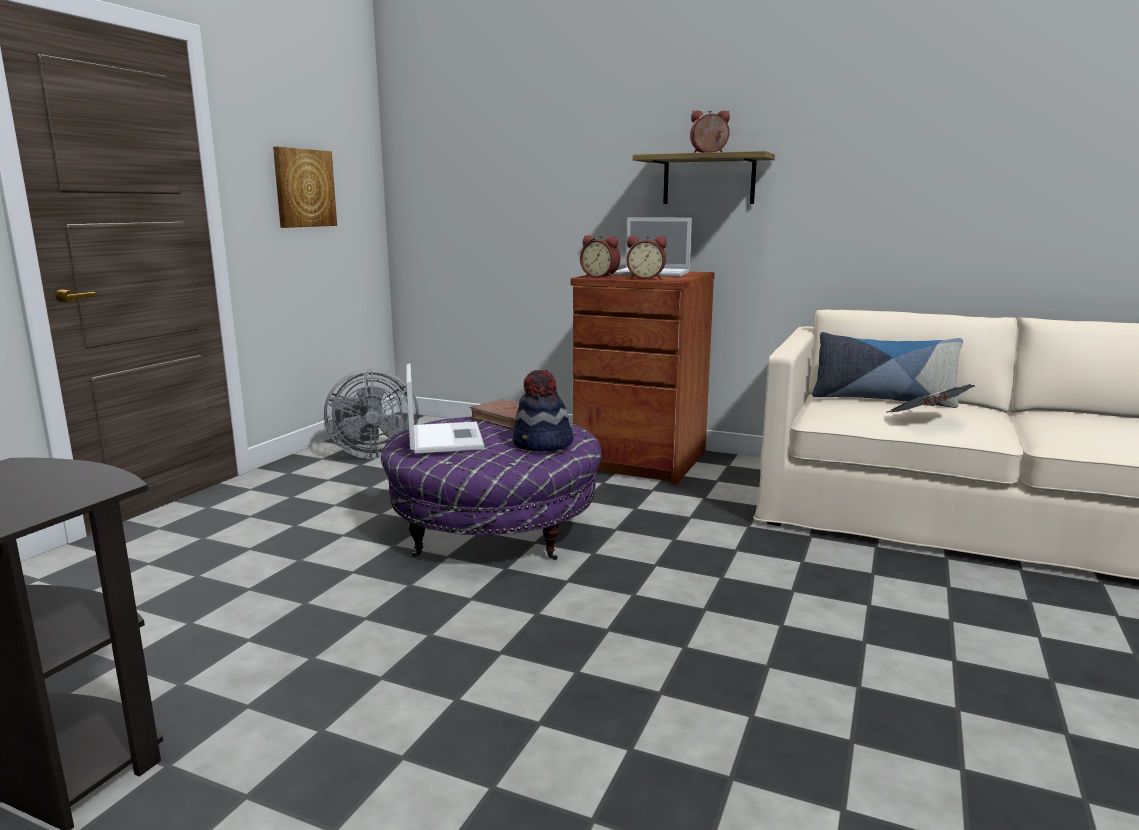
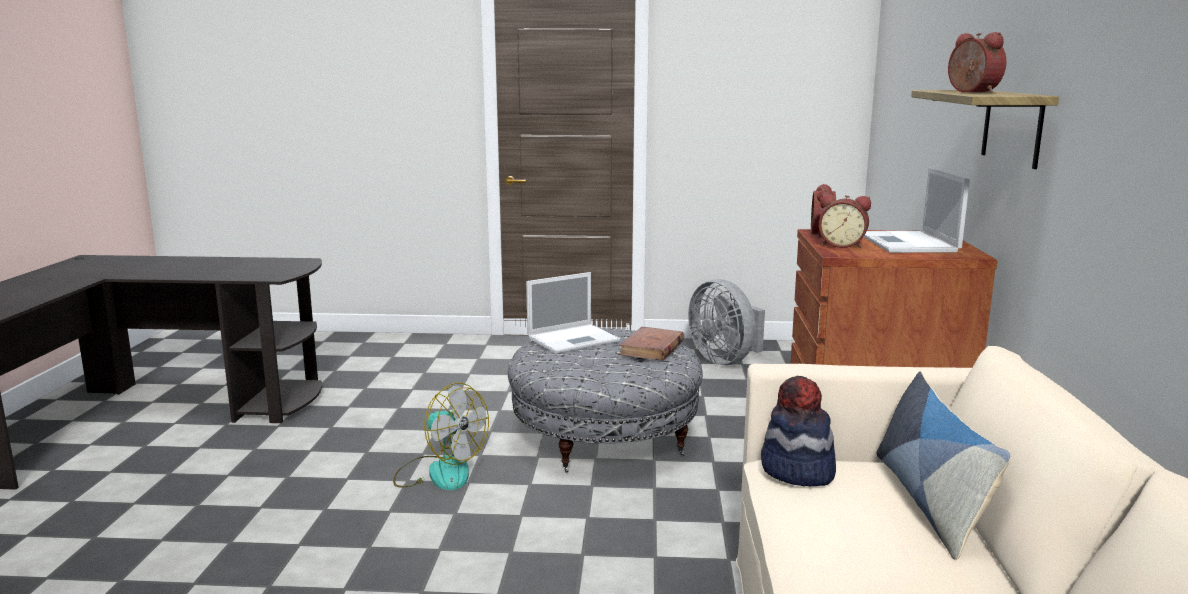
camera: 70 degrees right, 0 degrees up
picture [273,147,337,228] -> none
purple ottoman [381,417,602,560] -> grey ottoman [508,328,703,473]
hat [513,370,574,451] -> hat moved to [761,376,836,486]
alarm clock [627,236,667,279] -> alarm clock turned 60 degrees counterclockwise [819,194,871,248]
newspaper [886,384,975,413] -> none
none -> fan [393,383,489,490]

